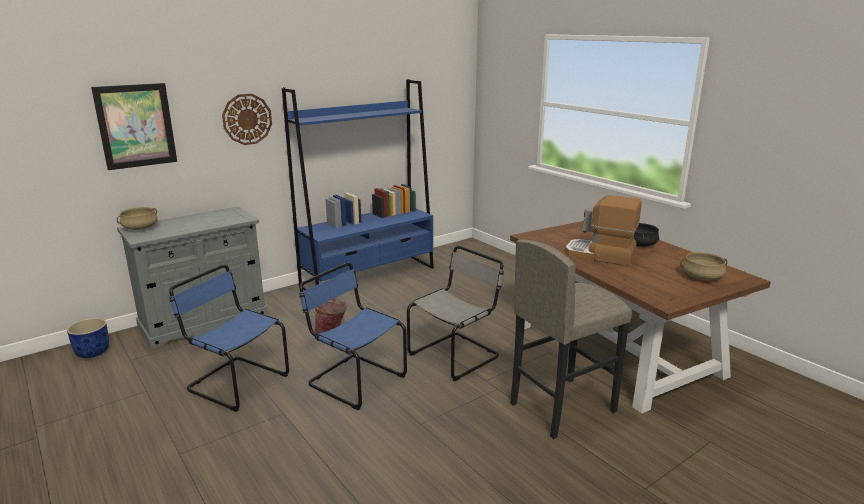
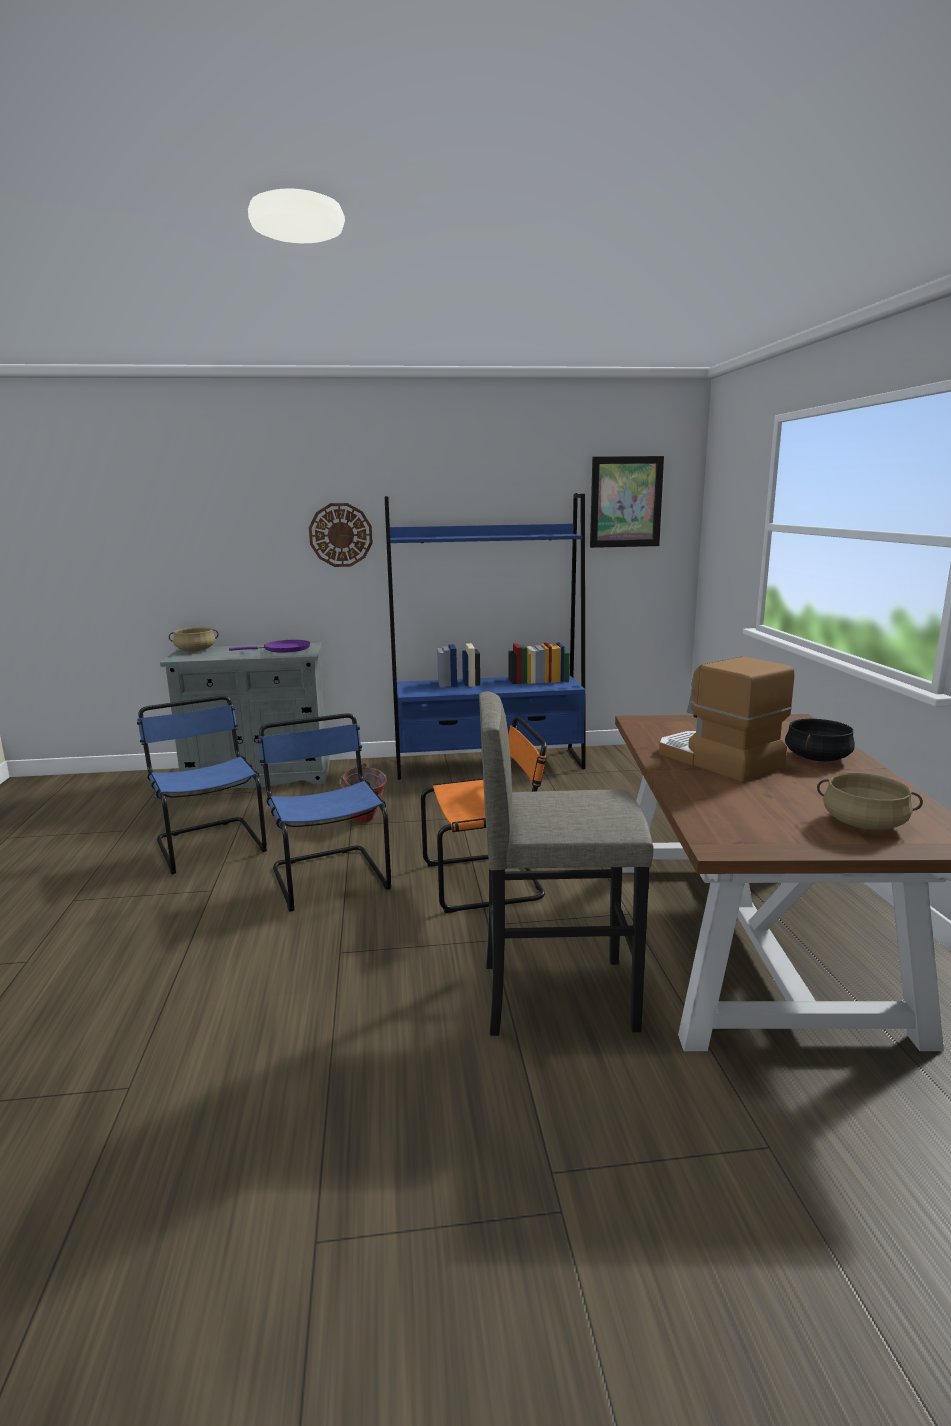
camera: 30 degrees right, 5 degrees down
blue planter [67,318,109,358] -> none
picture [91,83,177,170] -> picture moved to [590,456,664,548]
grey chair [407,246,504,381] -> orange chair [421,717,547,913]
none -> purple frying pan [229,640,310,653]

